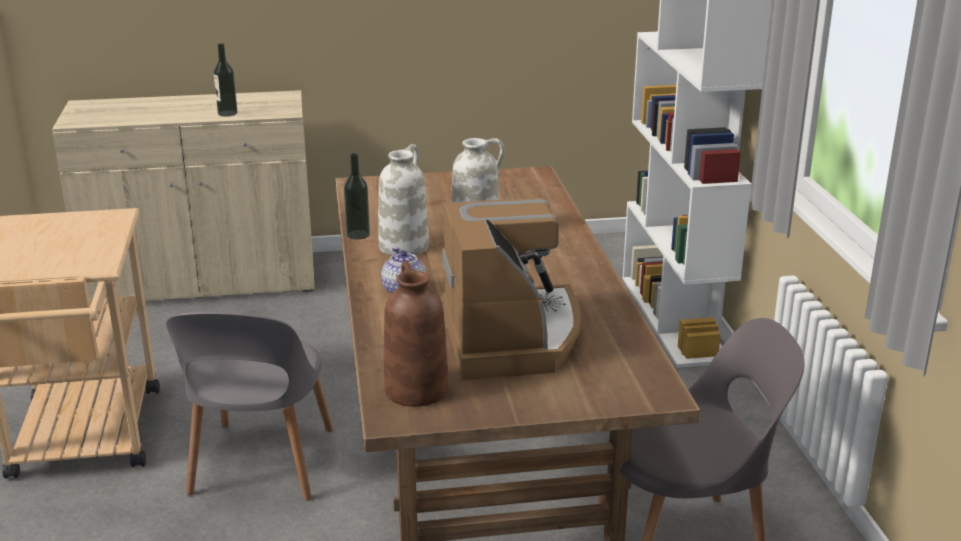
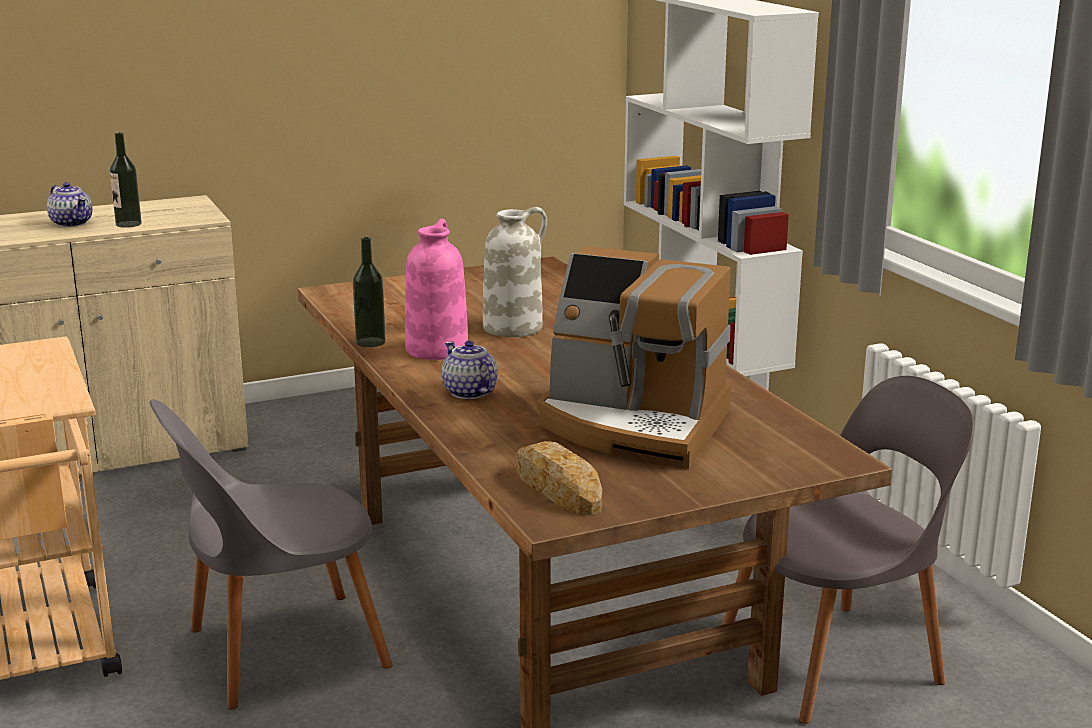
camera: 15 degrees left, 5 degrees down
grey chair [166,312,333,501] -> grey chair turned 75 degrees clockwise [149,399,392,710]
white vase [378,144,429,256] -> pink vase [405,219,468,360]
brown vase [384,261,448,407] -> bread [515,441,602,515]
coffee machine [442,197,581,380] -> coffee machine turned 135 degrees clockwise [537,246,731,469]
none -> teapot [47,182,92,227]

